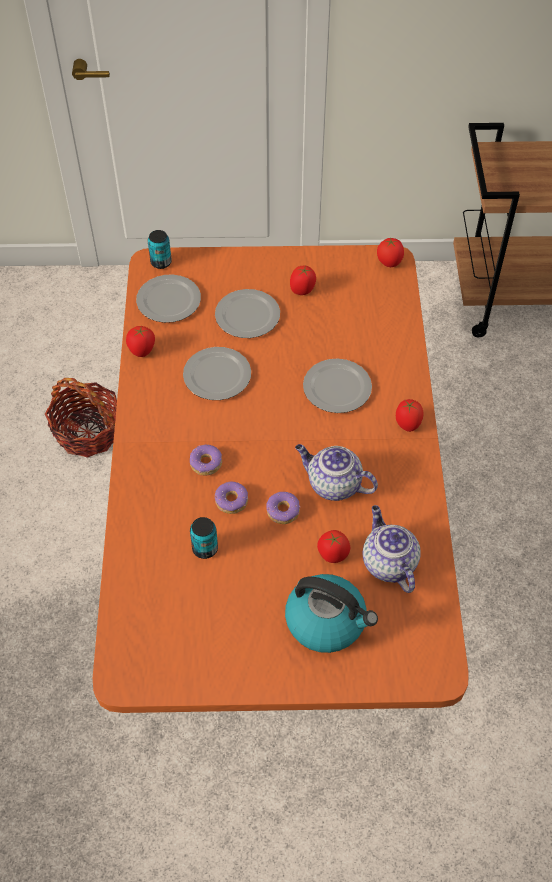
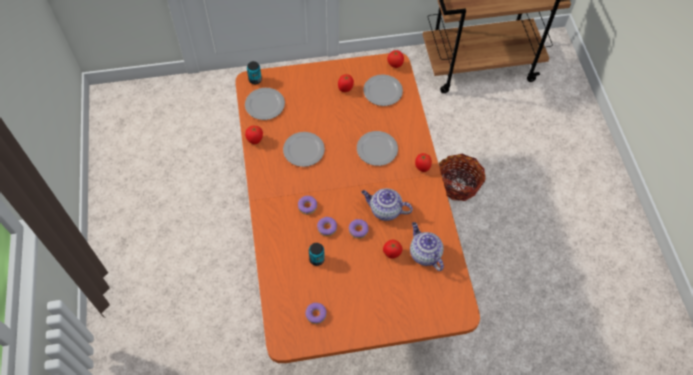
camera: 10 degrees left, 5 degrees up
basket [45,378,117,458] -> basket moved to [439,154,486,201]
plate [215,289,280,338] -> plate moved to [363,74,403,106]
kettle [285,574,378,653] -> none
none -> donut [305,303,327,324]

